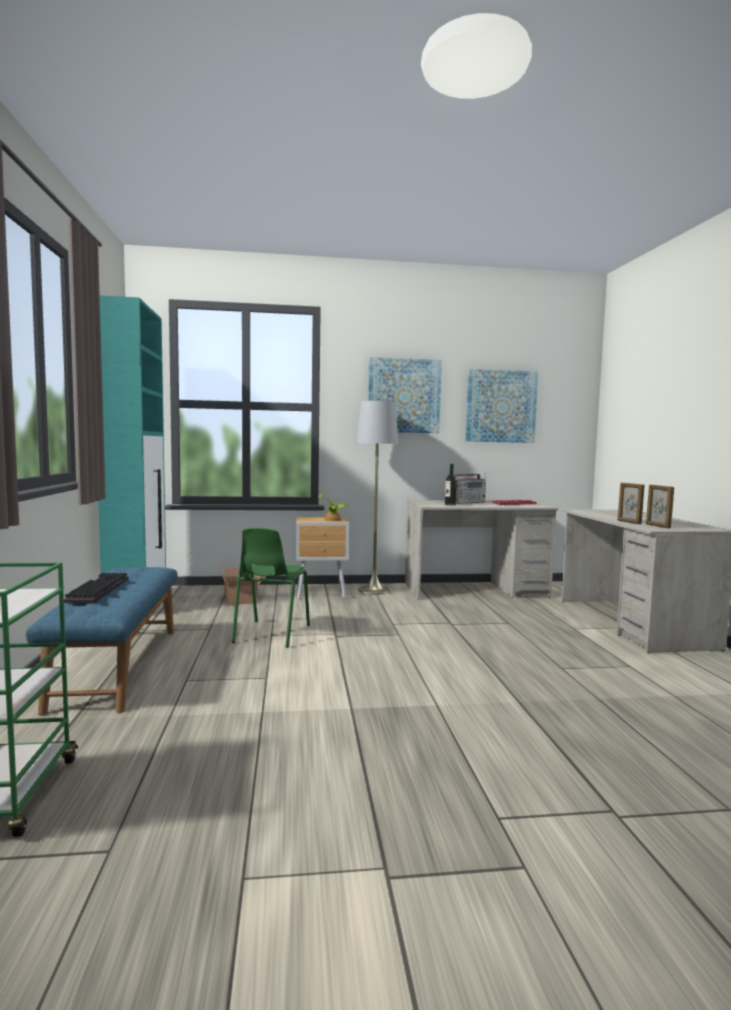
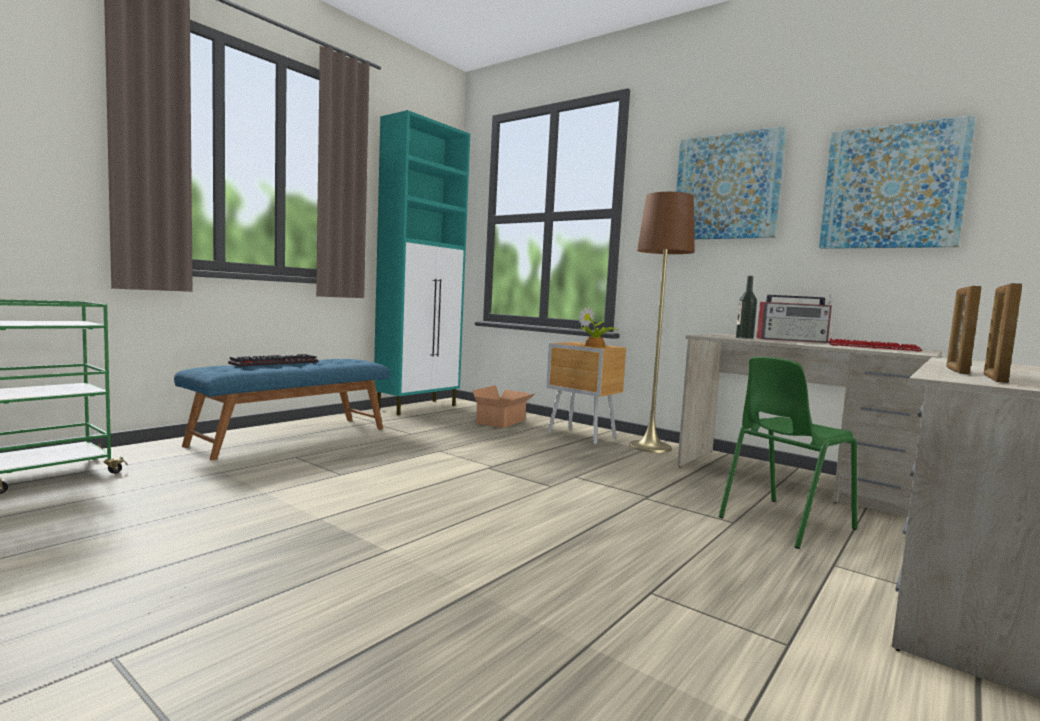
camera: 45 degrees right, 0 degrees up
green chair [232,528,310,648] -> green chair moved to [718,357,857,549]
grey floor lamp [356,401,398,595] -> brown floor lamp [629,192,695,453]

